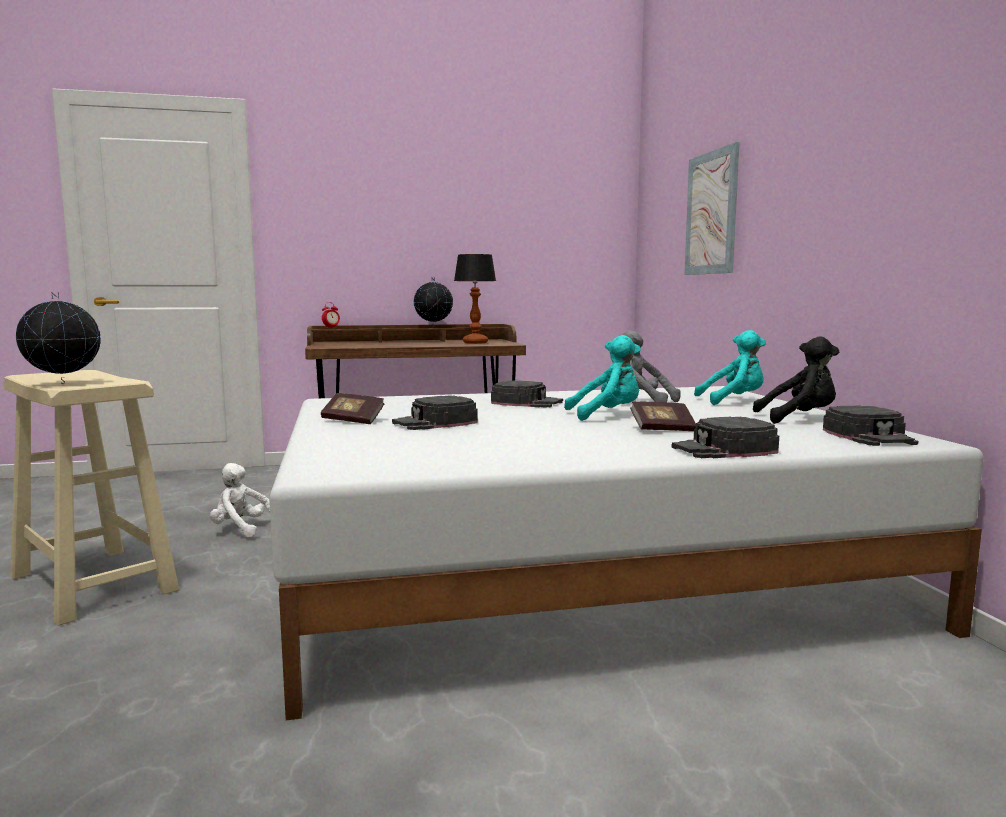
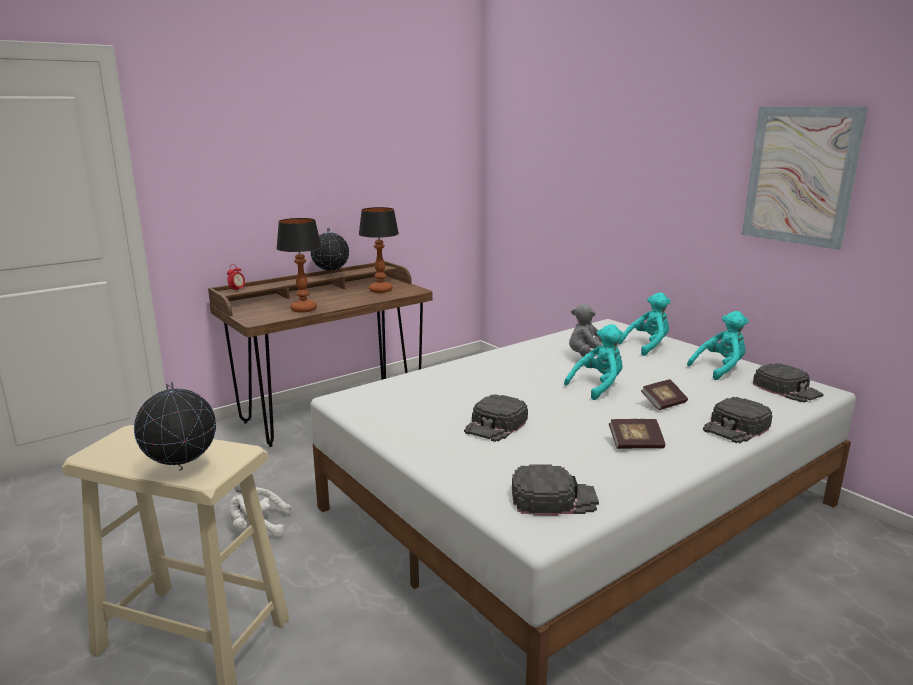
camera: 25 degrees left, 10 degrees up
book [321,393,384,424] -> book moved to [609,419,666,449]
black cap [491,380,563,408] -> black cap moved to [512,464,599,516]
picture [684,142,740,275] -> picture moved to [742,107,868,250]
black plush toy [752,337,839,424] -> turquoise plush toy [687,311,749,380]
none -> table lamp [276,218,322,313]

